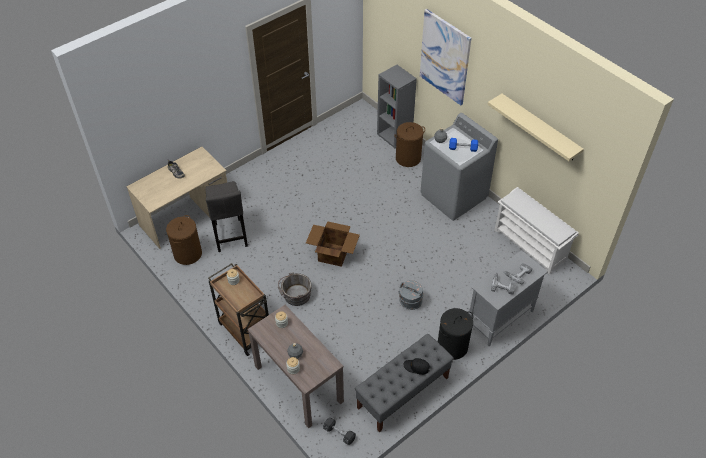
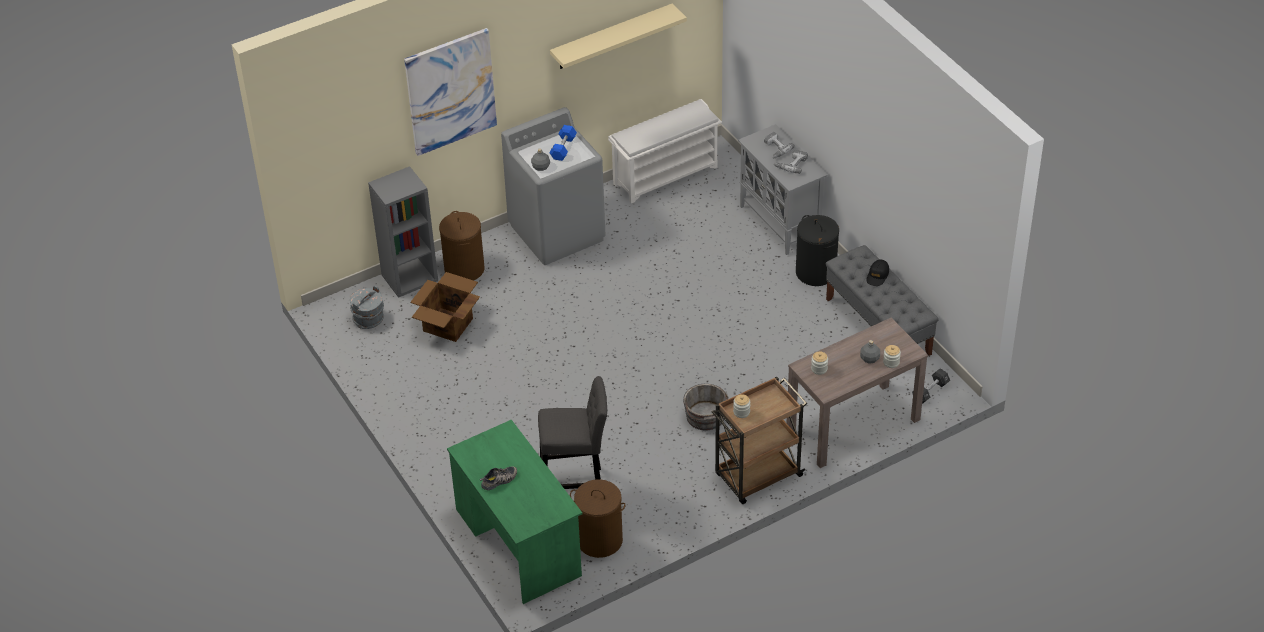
camera: 80 degrees left, 5 degrees down
beige desk [126,146,227,249] -> green desk [447,420,582,604]
cardboard box [306,221,360,267] -> cardboard box moved to [410,272,480,342]
grey bucket [399,280,423,310] -> grey bucket moved to [350,285,384,329]

